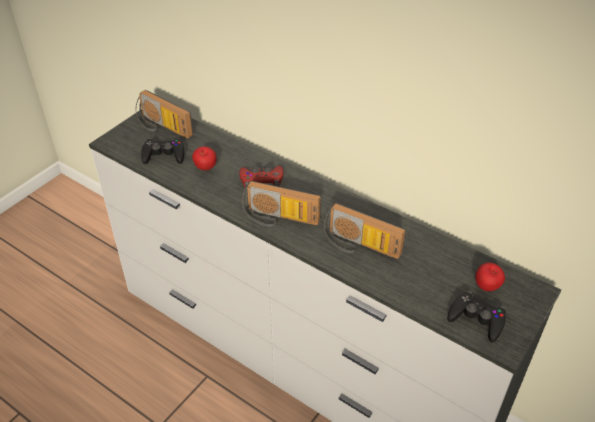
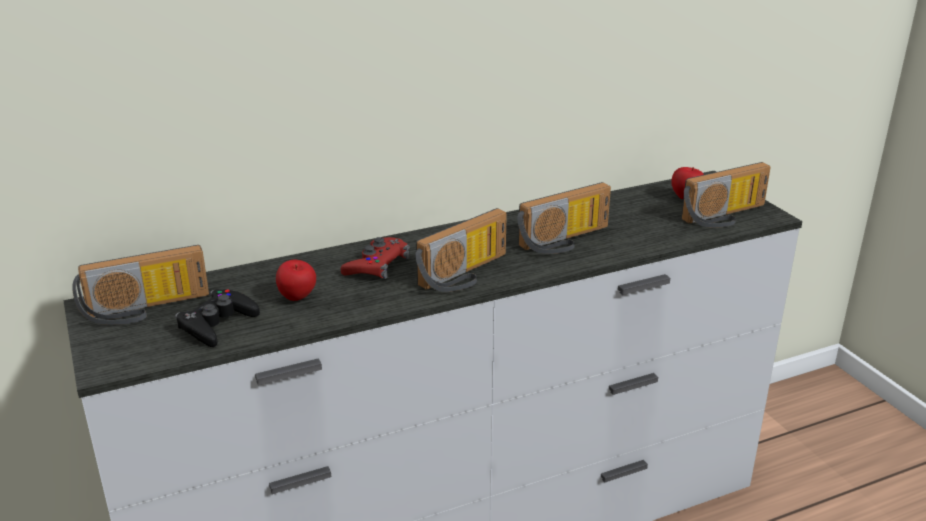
camera: 60 degrees left, 15 degrees down
black game controller [447,291,506,343] -> radio [681,162,771,228]

